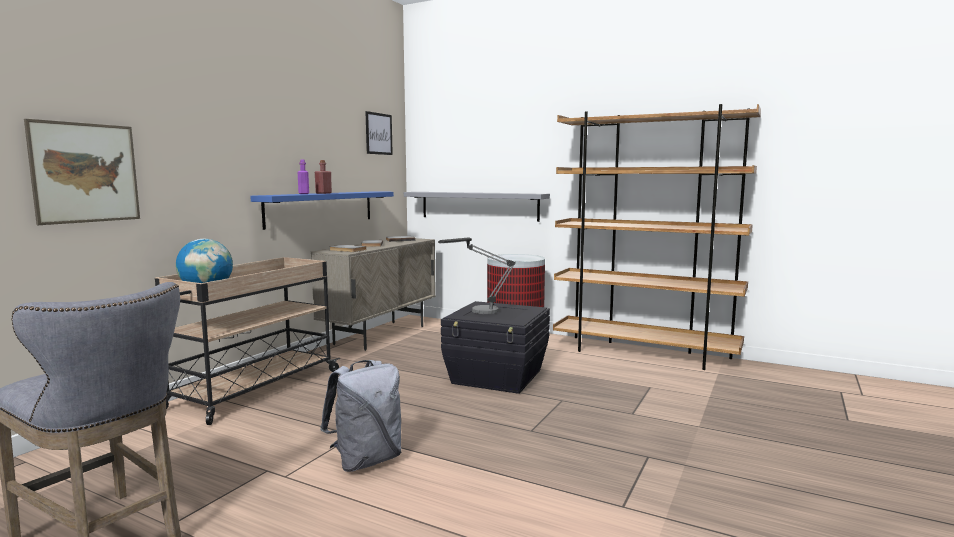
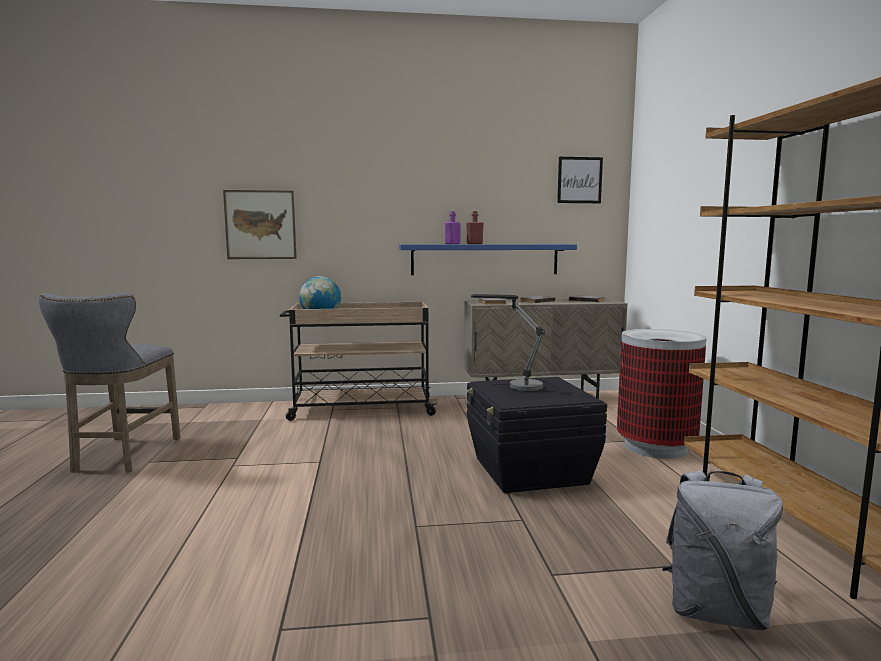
camera: 55 degrees right, 0 degrees up
grey backpack [320,360,401,472] -> grey backpack moved to [662,470,783,630]
grey shelf [404,192,550,222] -> none

